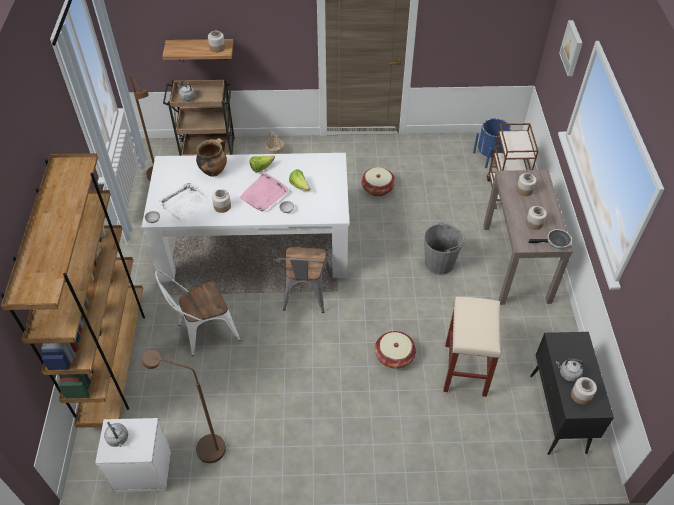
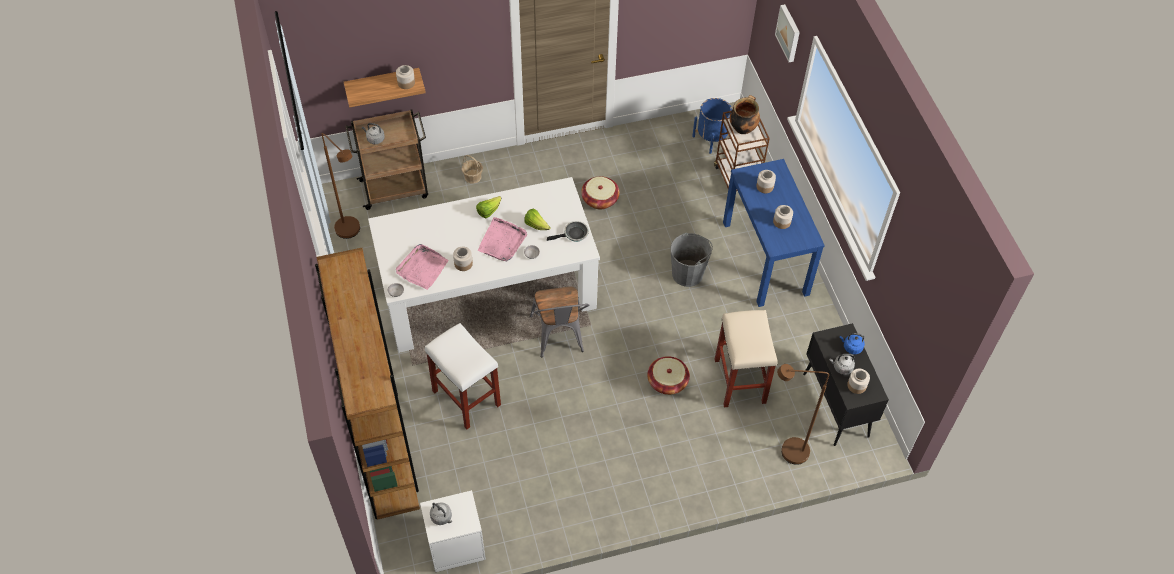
camera: 15 degrees left, 5 degrees up
brown floor lamp [141,350,226,463] -> brown floor lamp moved to [777,364,829,465]
white chair [155,270,241,356] -> white stool [425,323,501,429]
white tray [159,183,210,222] -> pink tray [396,244,449,290]
cooking pot [196,138,227,177] -> cooking pot moved to [730,95,760,134]
brown console table [483,170,573,305] -> blue console table [723,159,825,307]
frying pan [528,229,572,249] -> frying pan moved to [547,221,589,242]
none -> blue kettle [840,333,865,354]

